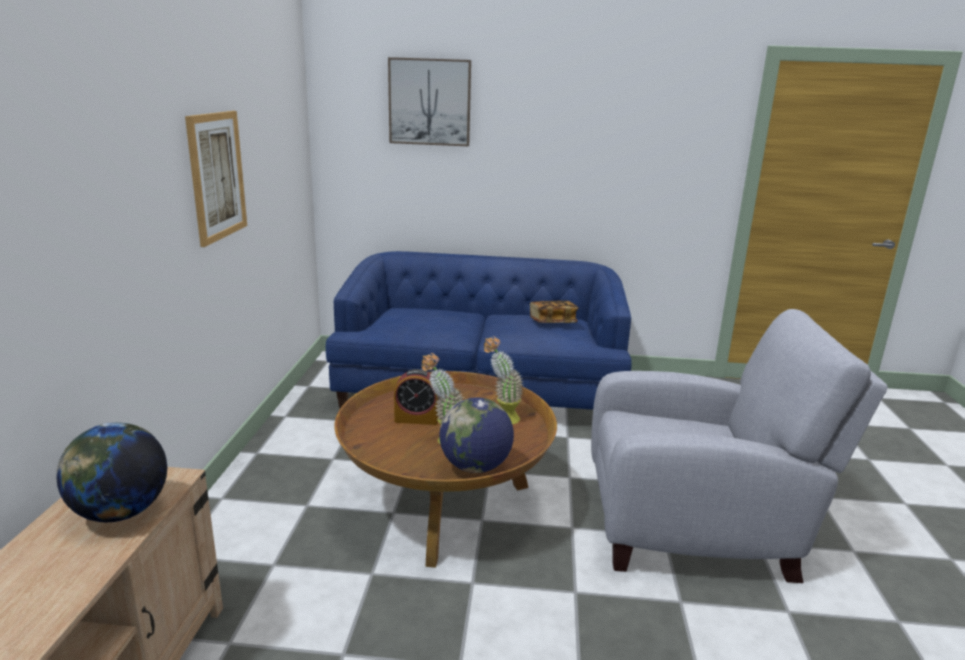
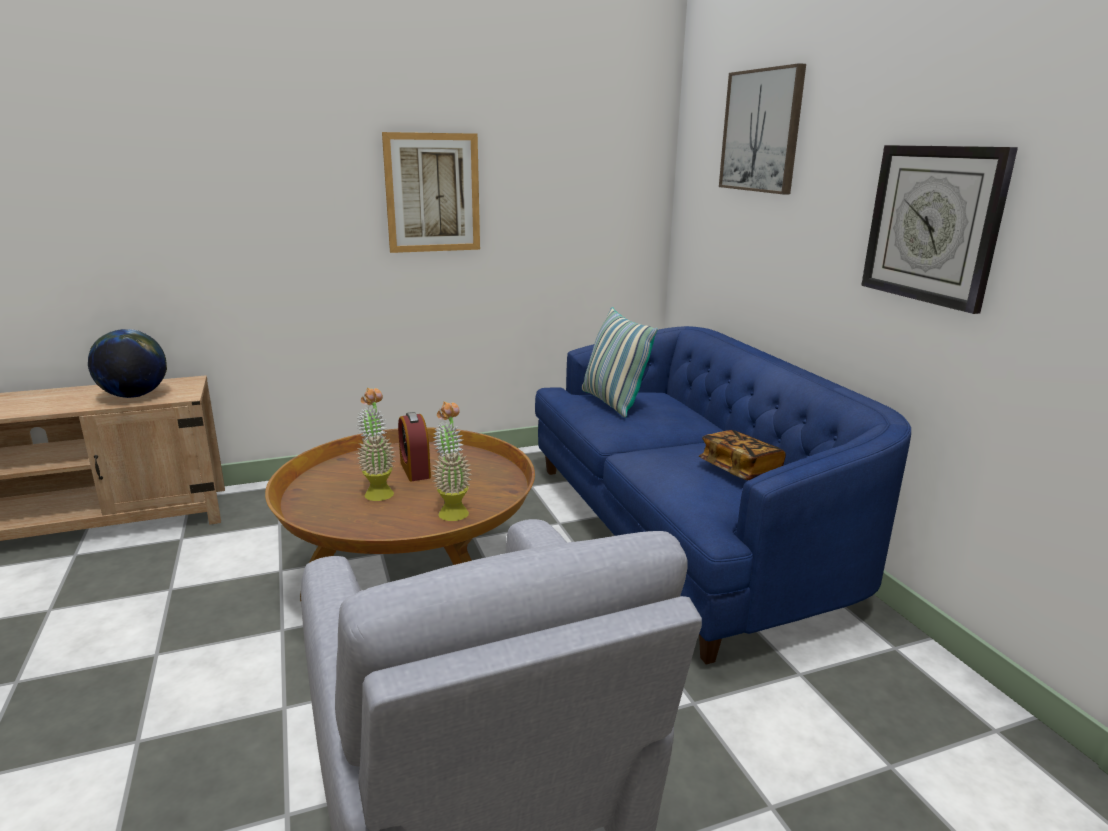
camera: 65 degrees right, 0 degrees up
globe [439,397,514,473] -> none
none -> pillow [582,307,658,418]
none -> wall clock [861,145,1018,314]

